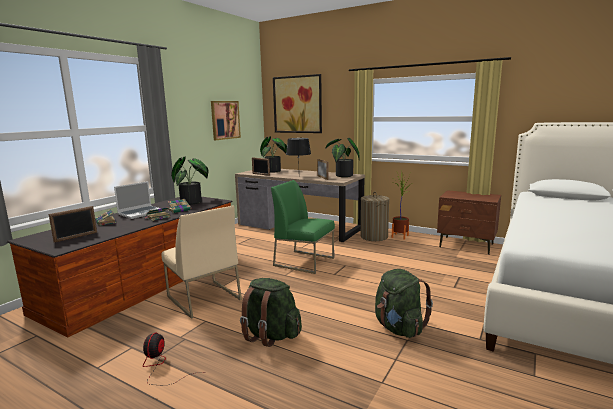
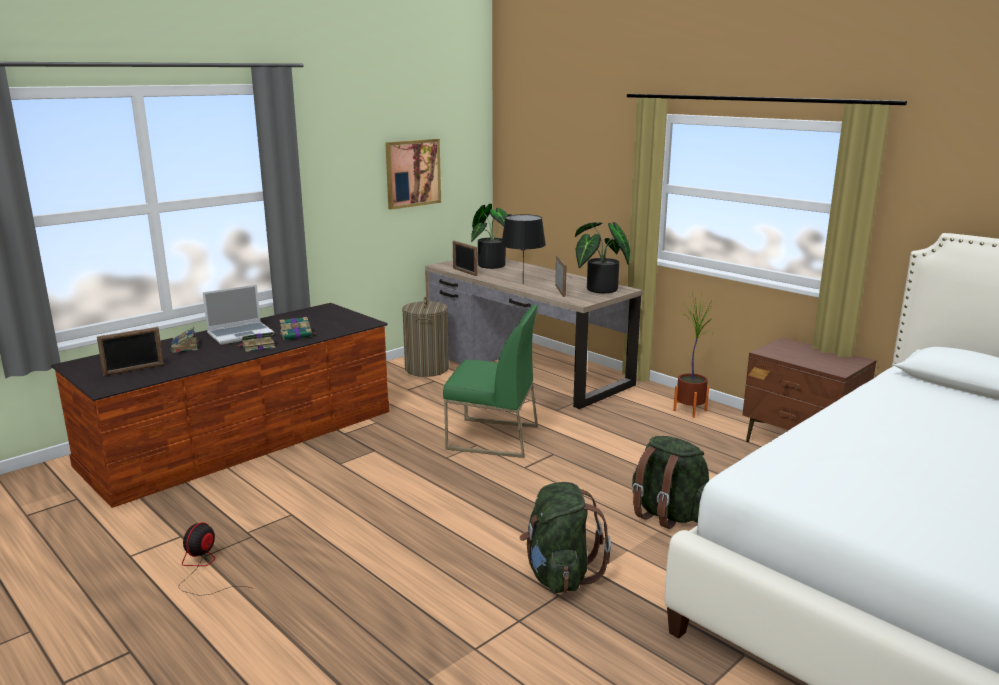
camera: 15 degrees right, 5 degrees up
beige chair [161,206,242,319] -> none
potted plant [171,157,209,205] -> none
green backpack [240,278,302,347] -> green backpack moved to [632,436,709,529]
green chair [271,180,335,274] -> green chair turned 150 degrees clockwise [443,304,538,458]
picture [273,74,322,133] -> none
laundry basket [361,191,389,241] -> laundry basket moved to [402,297,449,377]

